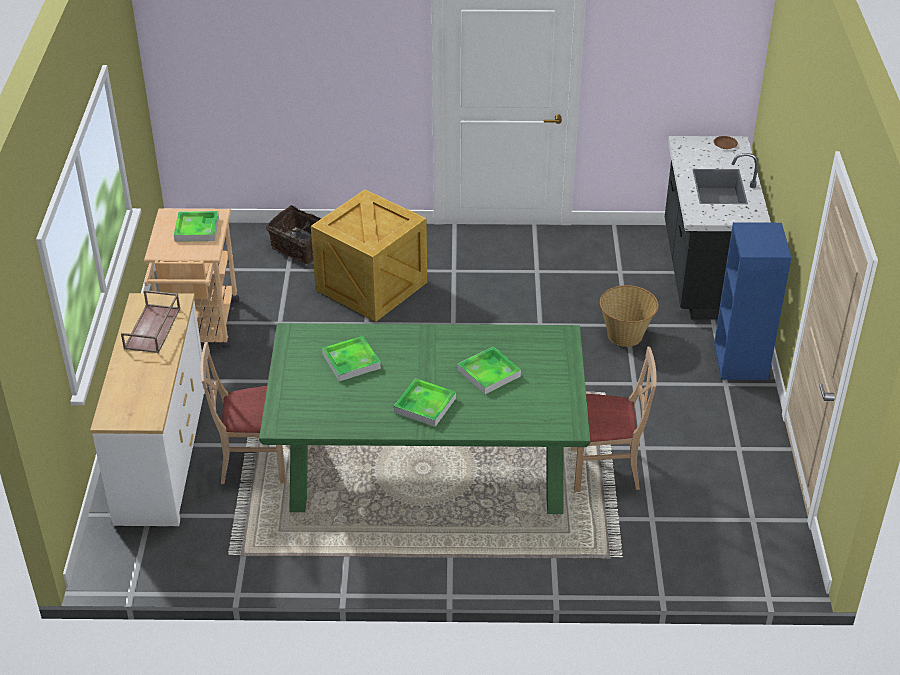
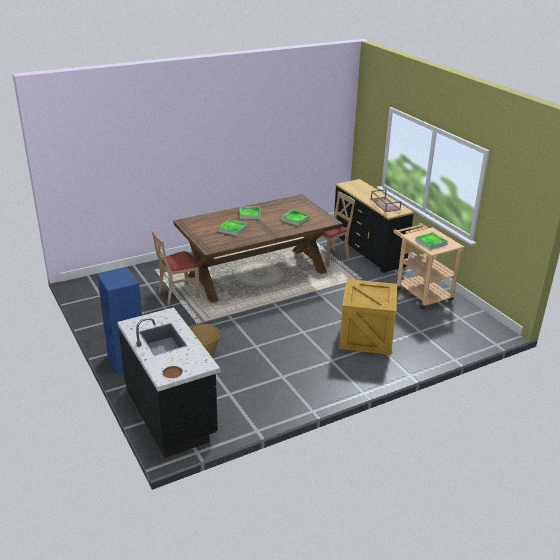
camera: 150 degrees right, 10 degrees down
white dresser [90,293,207,527] -> black dresser [334,179,414,273]
green dining table [259,323,590,514] -> brown dining table [173,194,343,303]
basket [266,205,322,264] -> none

